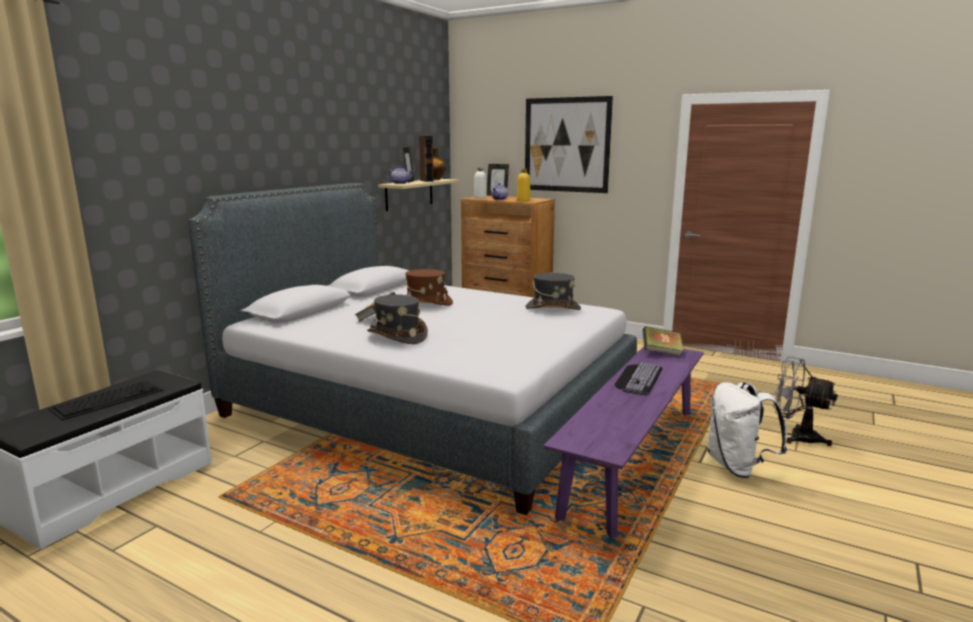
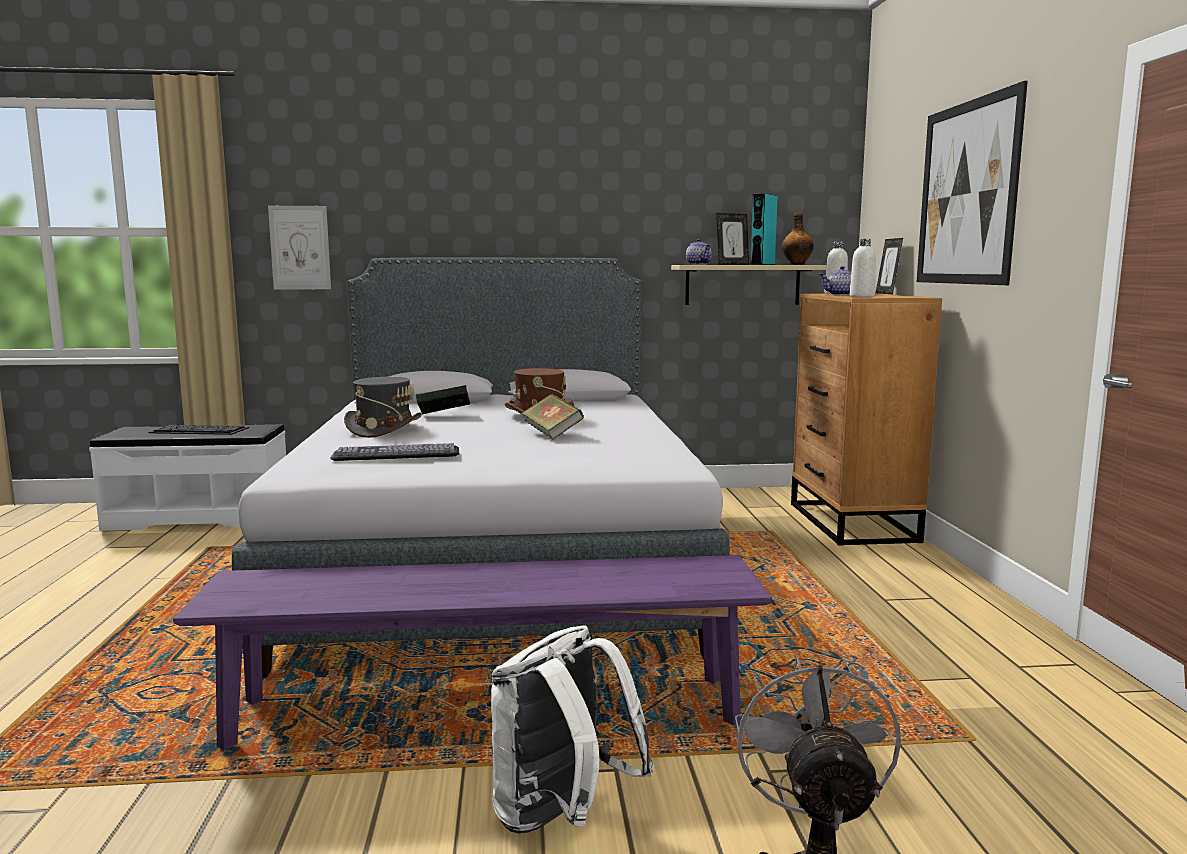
camera: 55 degrees right, 5 degrees down
brown speaker [419,136,434,182] -> turquoise speaker [750,194,778,265]
yellow bottle [517,169,530,201] -> white bottle [849,239,876,297]
grey hat [525,273,581,310] -> none
keyboard [614,362,662,395] -> keyboard moved to [331,443,459,461]
book [643,327,684,356] -> book moved to [521,394,584,440]
none -> picture [268,206,331,289]

